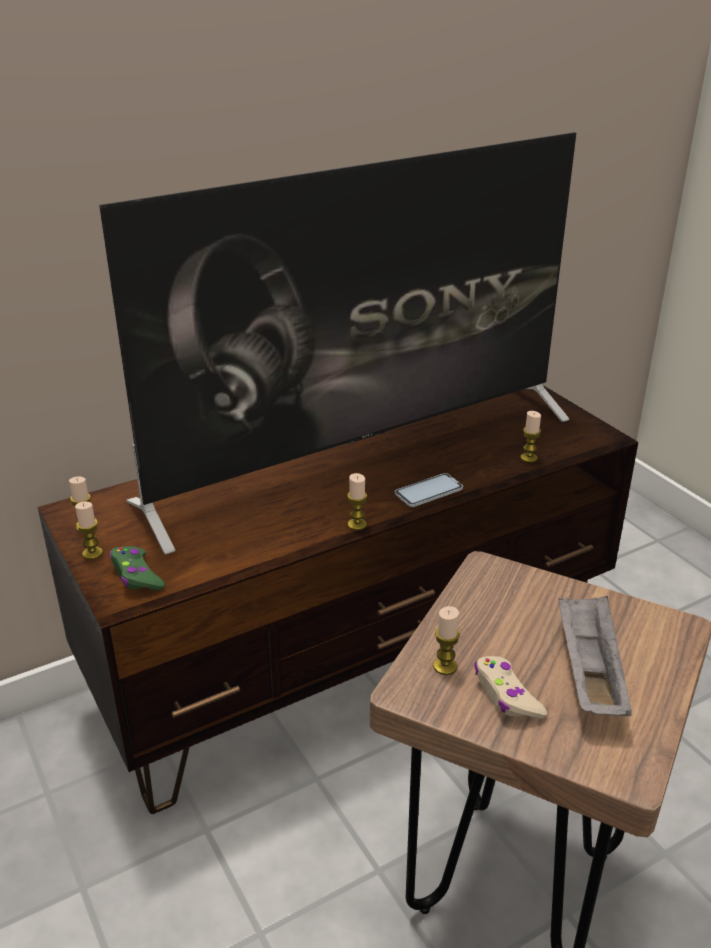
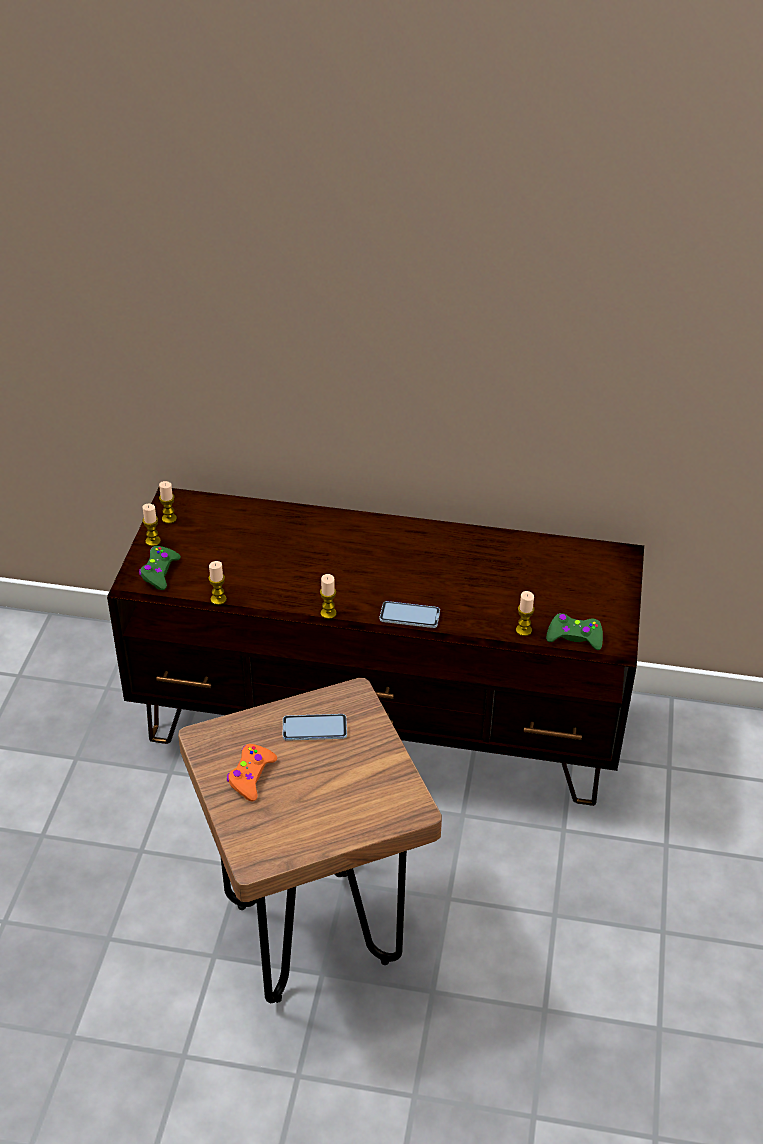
camera: 40 degrees right, 10 degrees up
television [99,132,576,555] -> none
candle [433,606,460,675] -> candle moved to [208,561,227,605]
beige game controller [475,656,547,719] -> orange game controller [227,744,277,802]
grey tray [559,596,632,716] -> none
none -> phone [283,714,347,741]
none -> green game controller [546,613,603,650]

